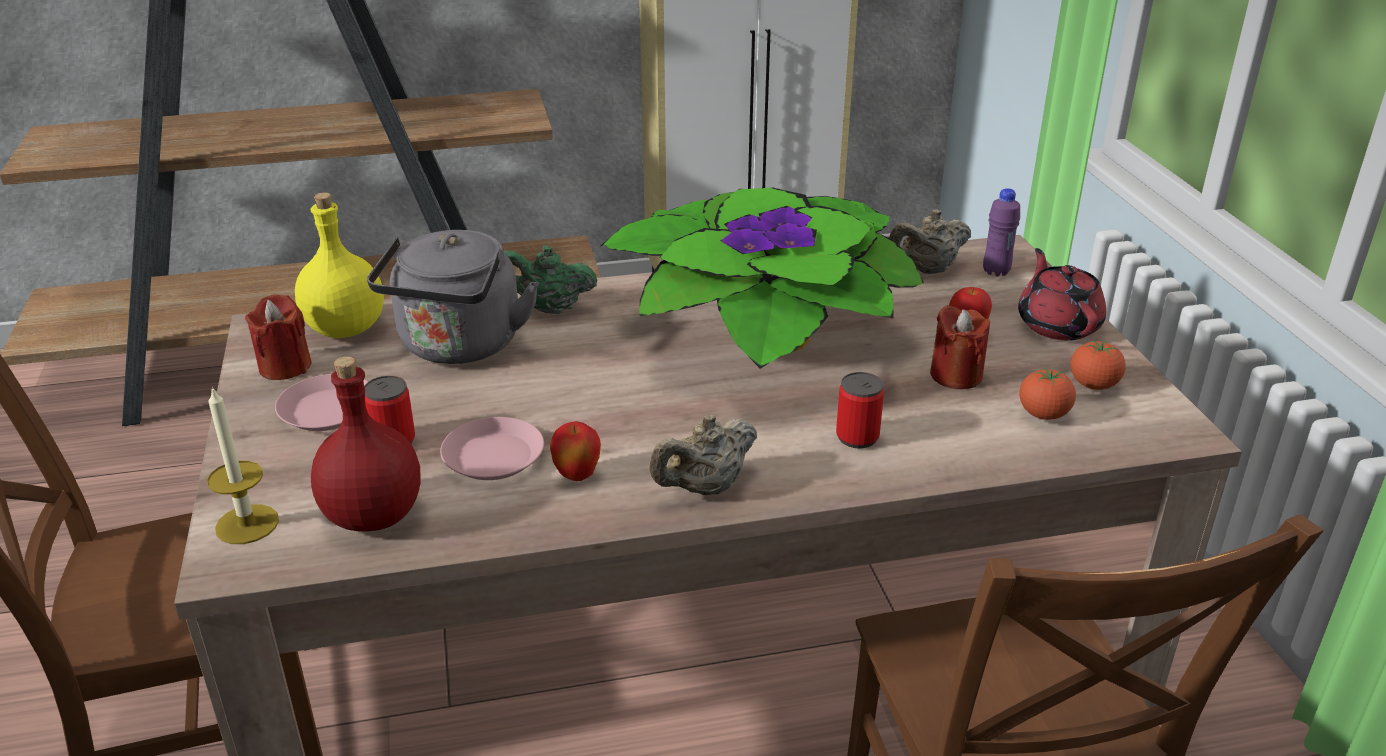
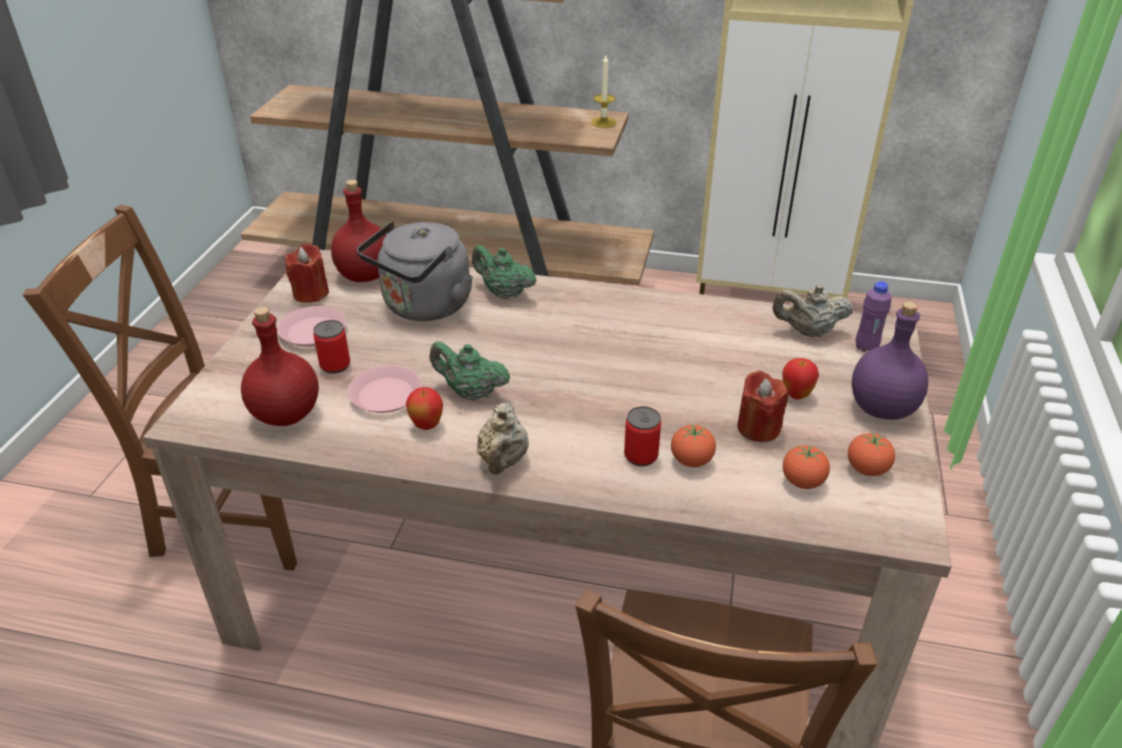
camera: 25 degrees right, 5 degrees up
candle [207,386,279,544] -> candle moved to [591,55,616,128]
yellow bottle [295,192,384,339] -> red bottle [331,180,386,282]
potted plant [600,188,924,369] -> none
beige teapot [649,415,757,495] -> beige teapot turned 75 degrees counterclockwise [477,403,529,475]
red teapot [1018,248,1106,340] -> purple bottle [852,301,929,420]
none -> green teapot [430,341,510,401]
none -> tomato [671,424,716,467]

